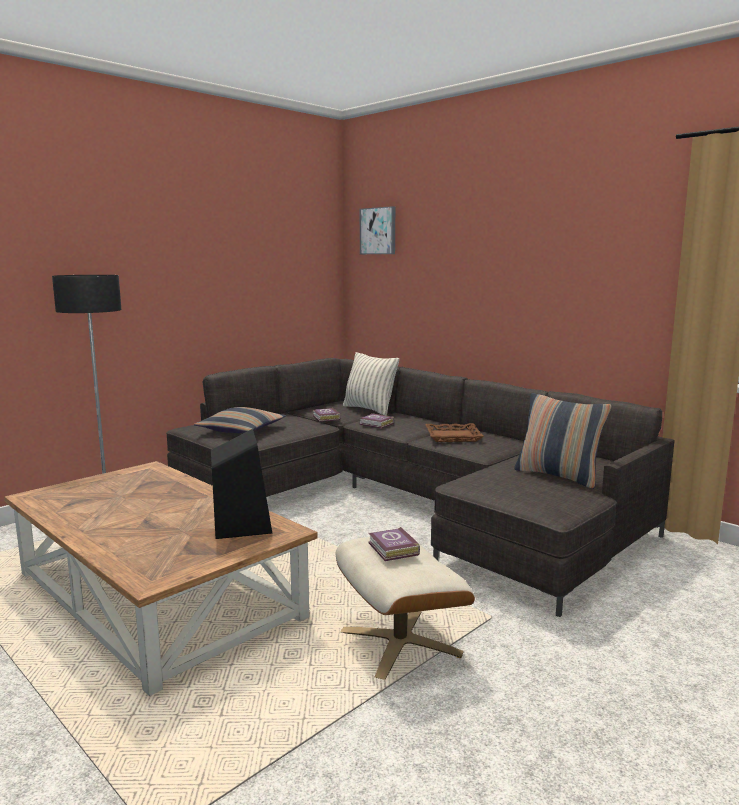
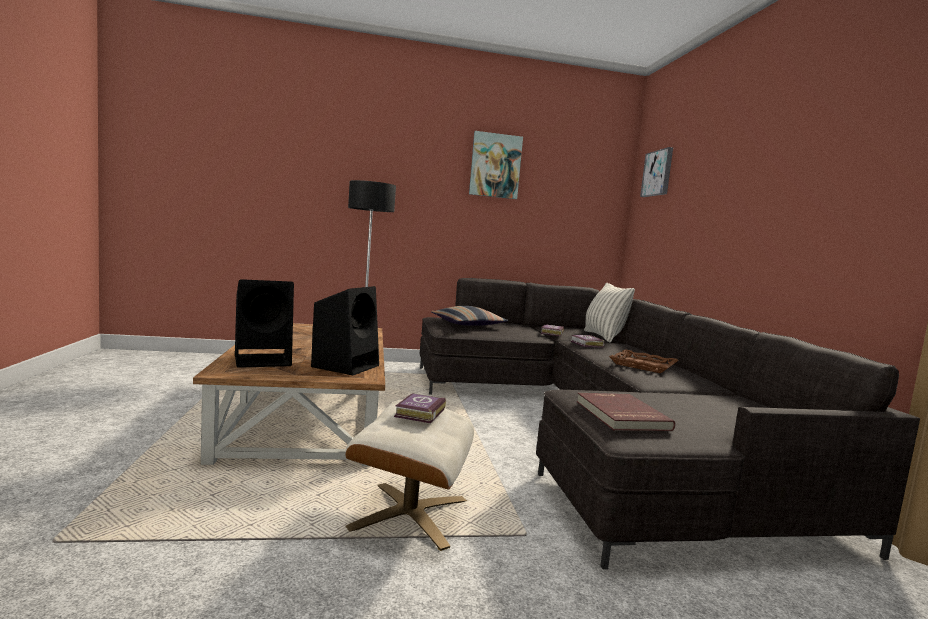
camera: 35 degrees right, 5 degrees down
pillow [514,393,611,489] -> none
none -> black speaker [235,279,294,368]
none -> picture [469,131,523,199]
none -> red book [577,393,675,431]

